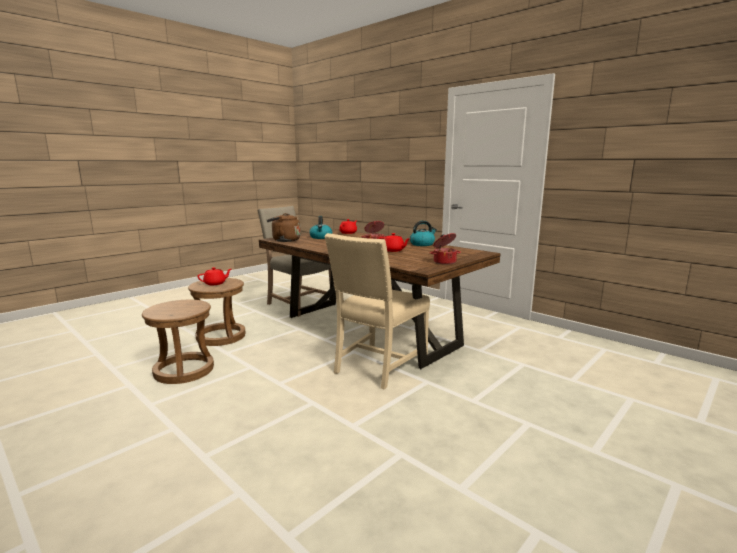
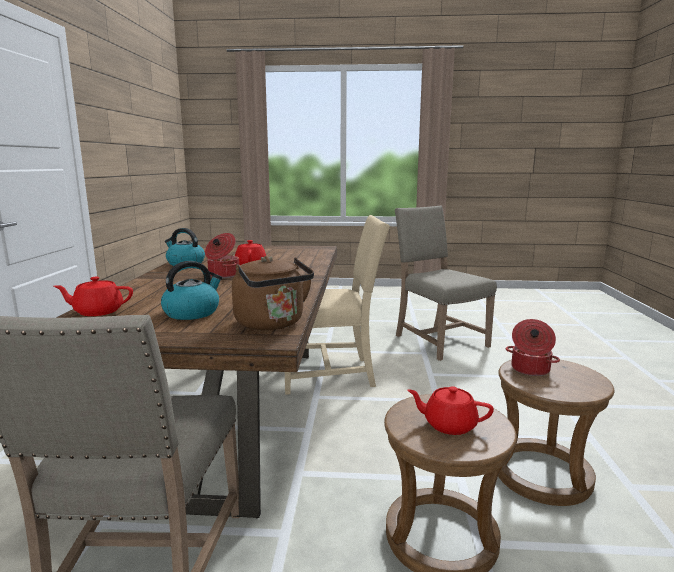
camera: 130 degrees left, 0 degrees up
cooking pot [429,233,461,265] -> cooking pot moved to [506,319,560,376]
none -> beige chair [395,206,497,361]

